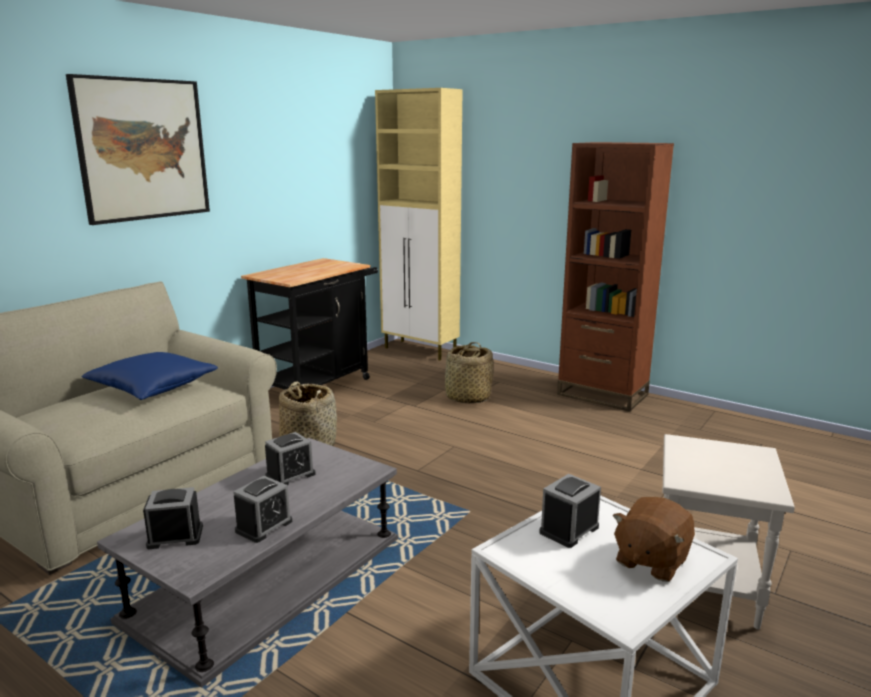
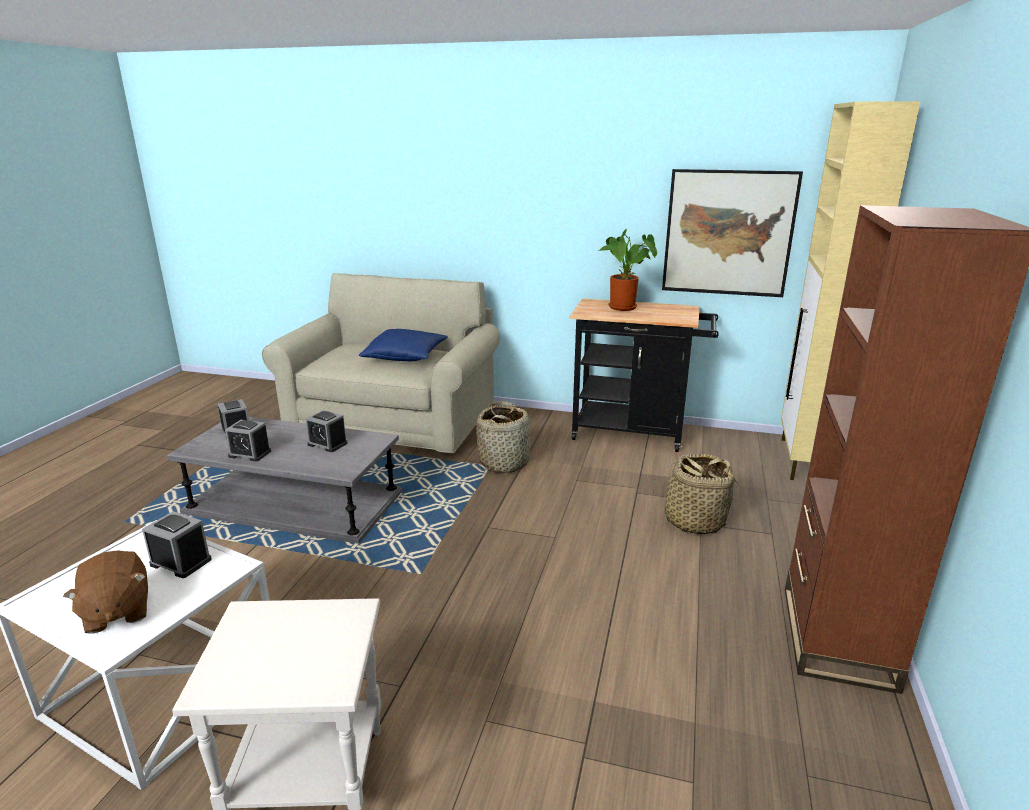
camera: 70 degrees right, 5 degrees up
picture [66,74,210,225] -> picture moved to [662,169,803,297]
brown plush toy [613,497,695,582] -> brown plush toy turned 135 degrees counterclockwise [63,550,148,634]
none -> potted plant [598,228,657,311]

